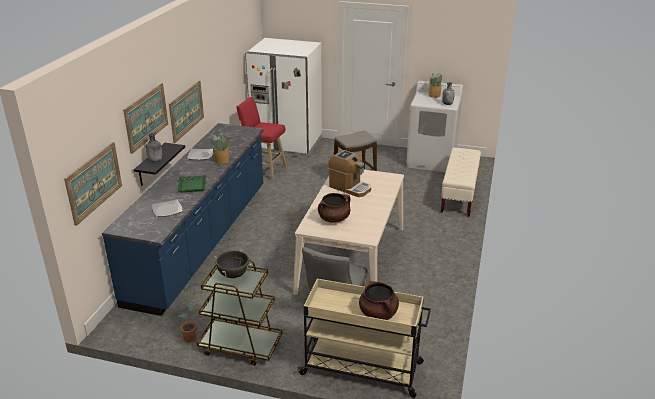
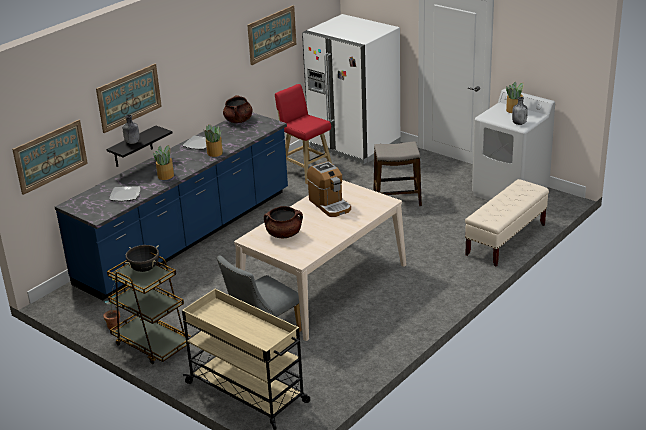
camera: 25 degrees right, 0 degrees up
picture [169,81,204,143] -> picture moved to [247,5,296,65]
green tray [177,175,206,192] -> potted plant [153,145,174,180]
brown cooking pot [359,281,399,320] -> brown cooking pot moved to [223,95,253,123]

